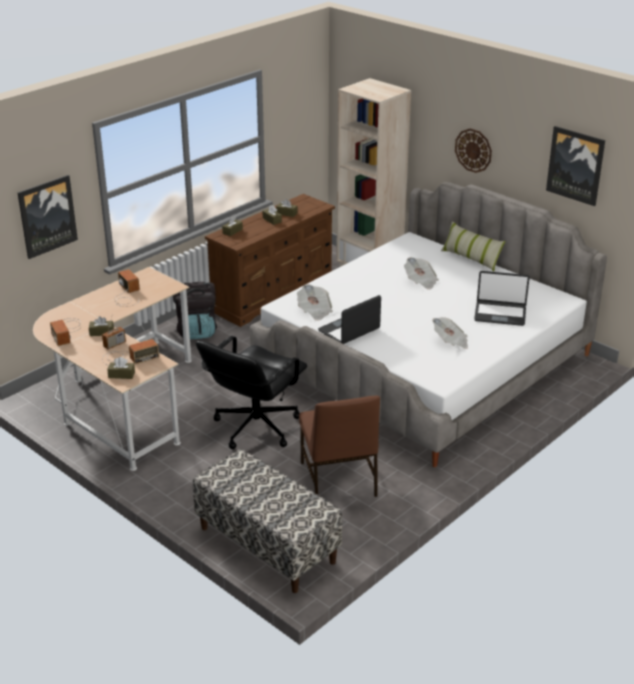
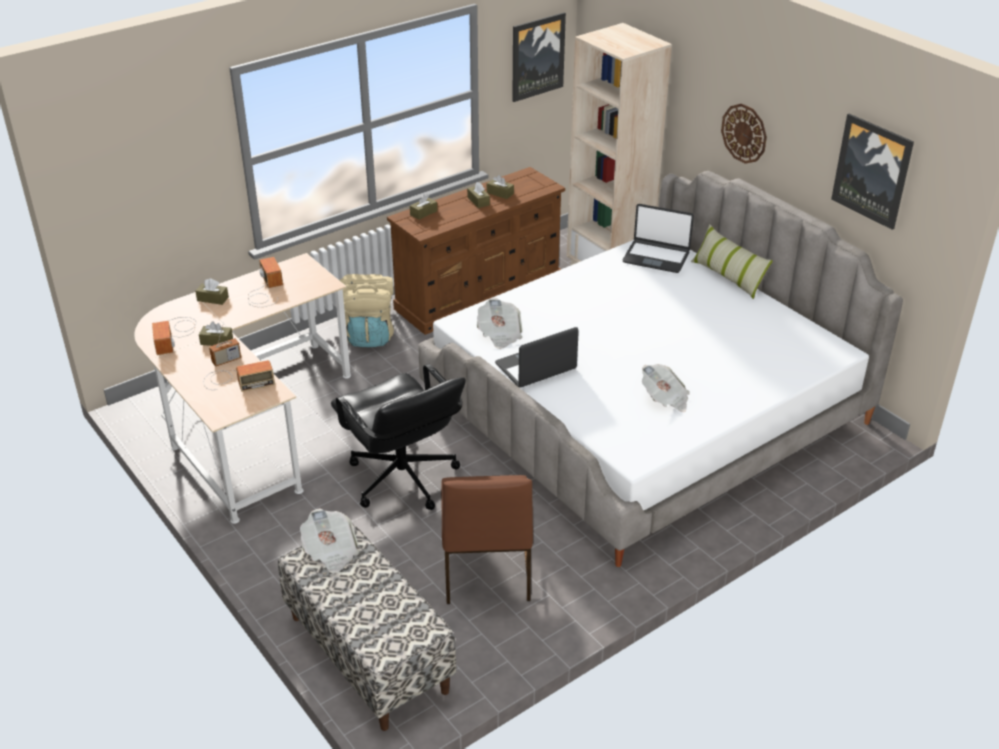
camera: 10 degrees right, 5 degrees up
picture [17,175,78,259] -> picture moved to [512,12,566,102]
brown tissue box [107,357,135,379] -> brown tissue box moved to [195,278,229,305]
black backpack [172,282,217,339] -> beige backpack [340,274,394,347]
black office chair [196,336,307,449] -> black office chair turned 75 degrees counterclockwise [331,364,466,510]
newspaper [404,257,439,290] -> newspaper moved to [300,508,359,574]
laptop [474,271,530,326] -> laptop moved to [623,204,694,273]

